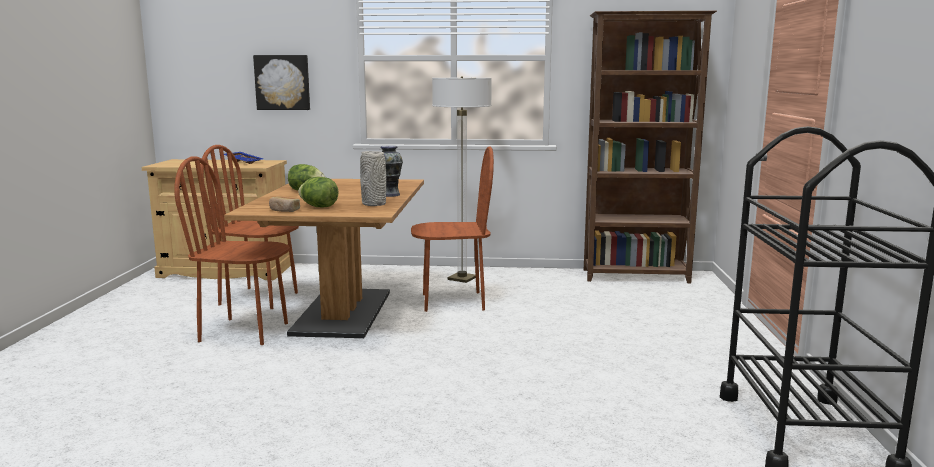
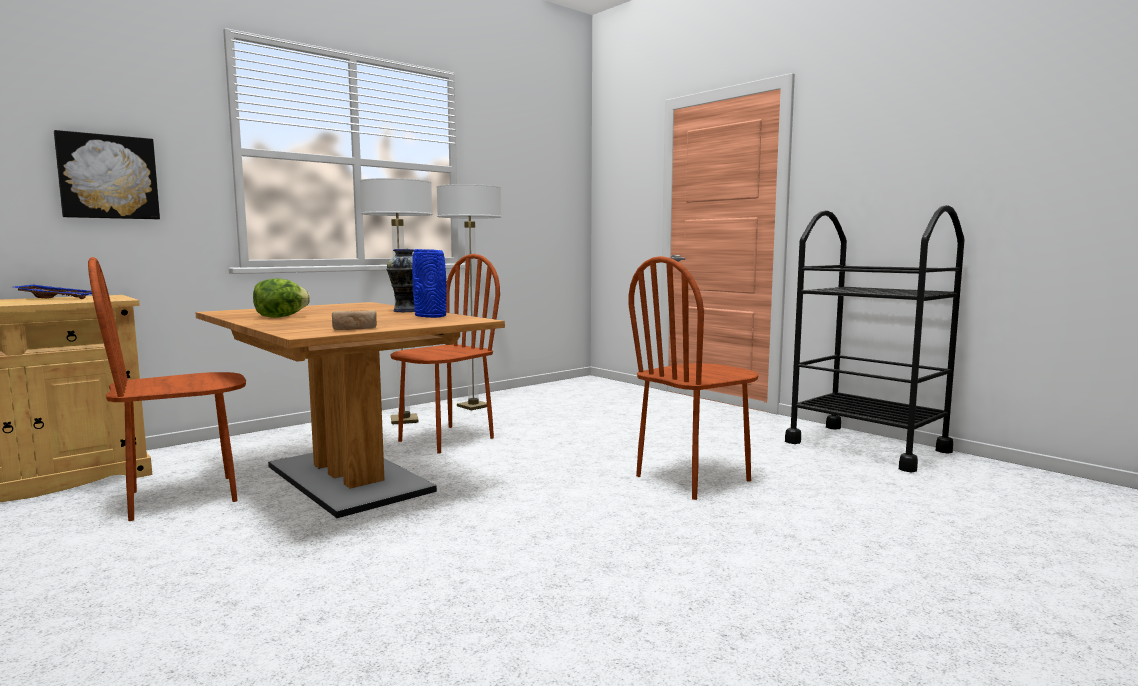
camera: 45 degrees left, 5 degrees down
brown chair [174,156,290,345] -> brown chair moved to [629,256,758,500]
lettuce [298,177,338,207] -> none
grey vase [360,151,386,206] -> blue vase [412,249,447,318]
brown bookcase [584,11,717,284] -> none
none -> floor lamp [437,184,502,410]

